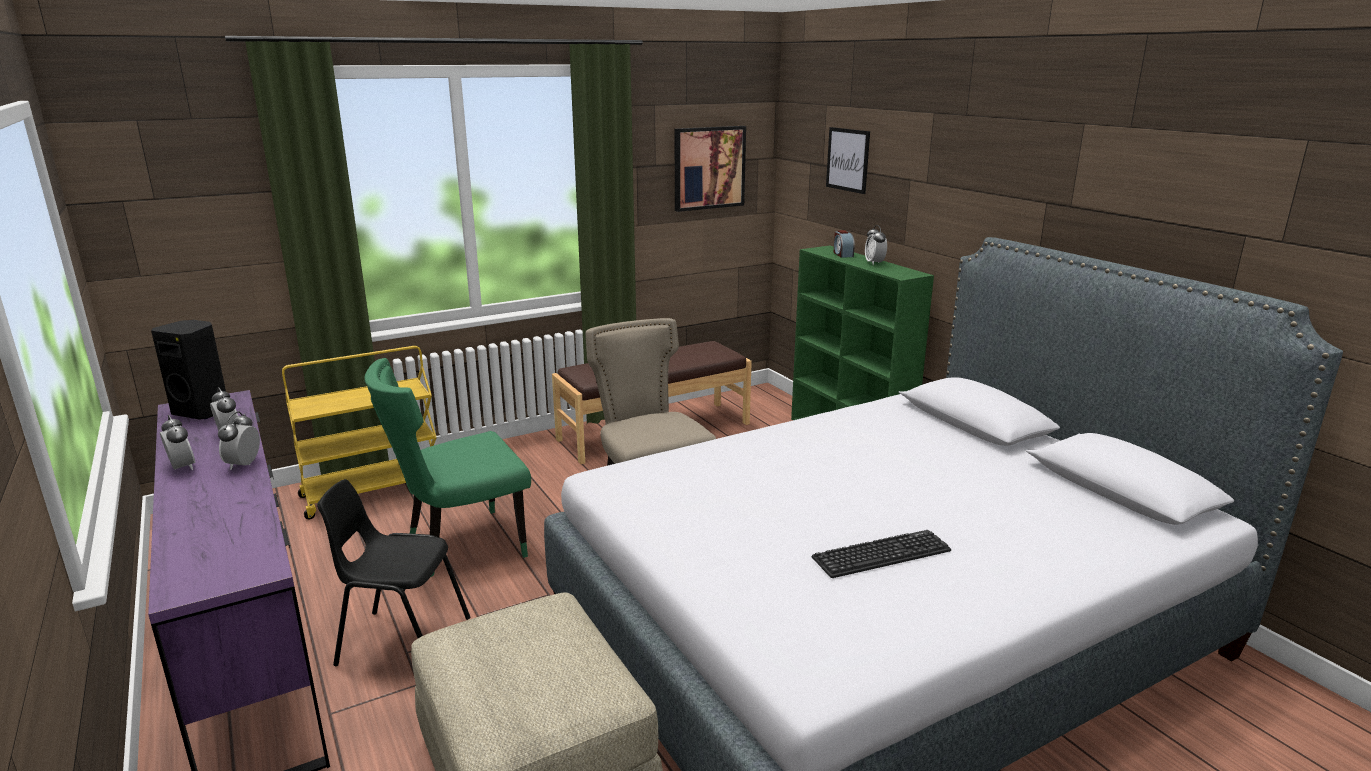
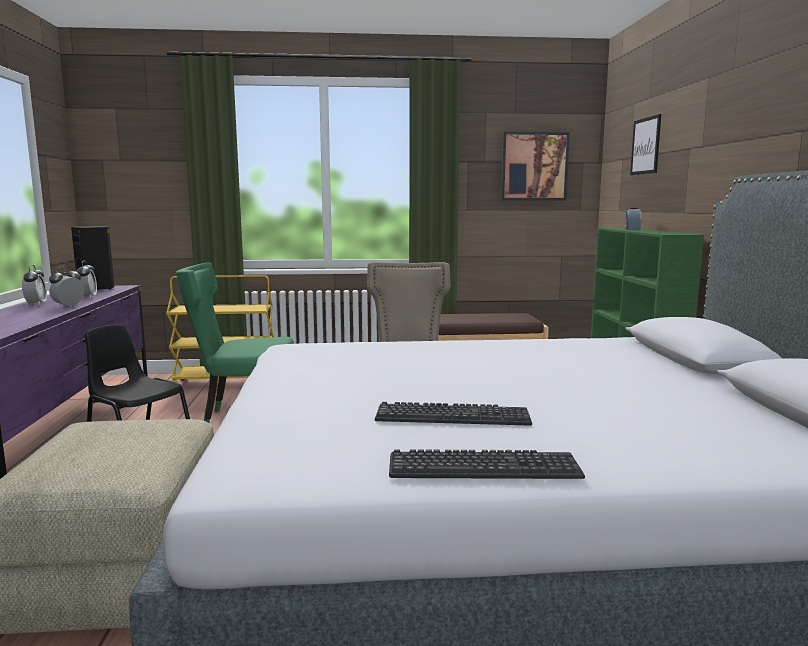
camera: 25 degrees right, 10 degrees down
alarm clock [865,225,887,265] -> none
none -> keyboard [389,449,585,479]

